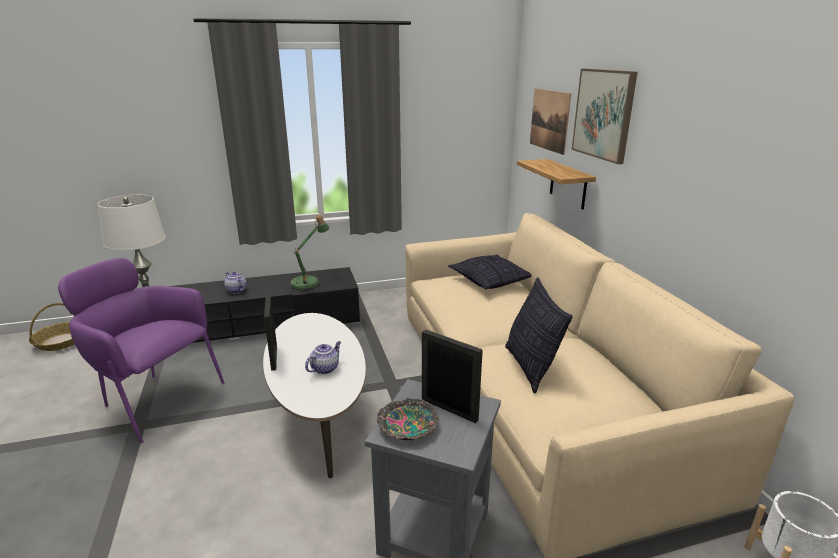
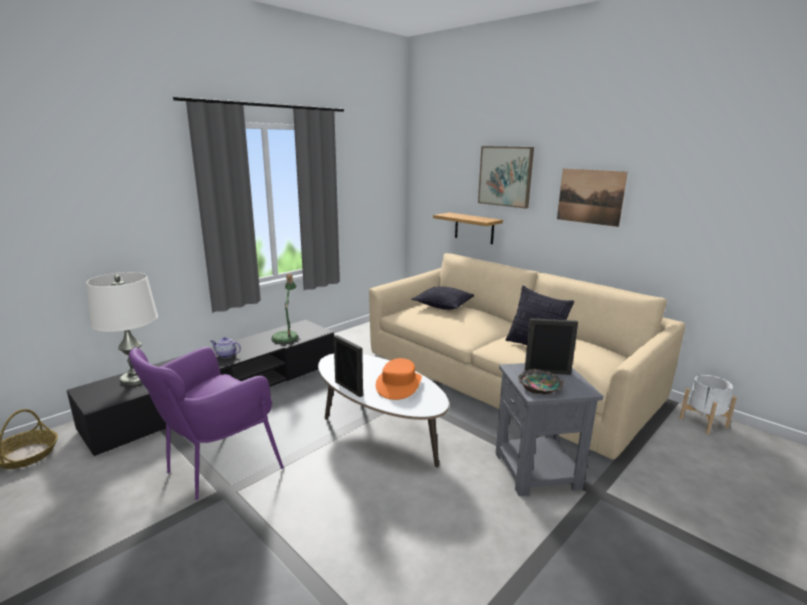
camera: 30 degrees left, 5 degrees down
purple armchair [58,258,225,443] -> purple armchair turned 45 degrees counterclockwise [129,347,284,500]
teapot [305,341,341,374] -> orange hat [376,358,422,400]
picture [530,88,571,155] -> picture moved to [557,169,628,227]

